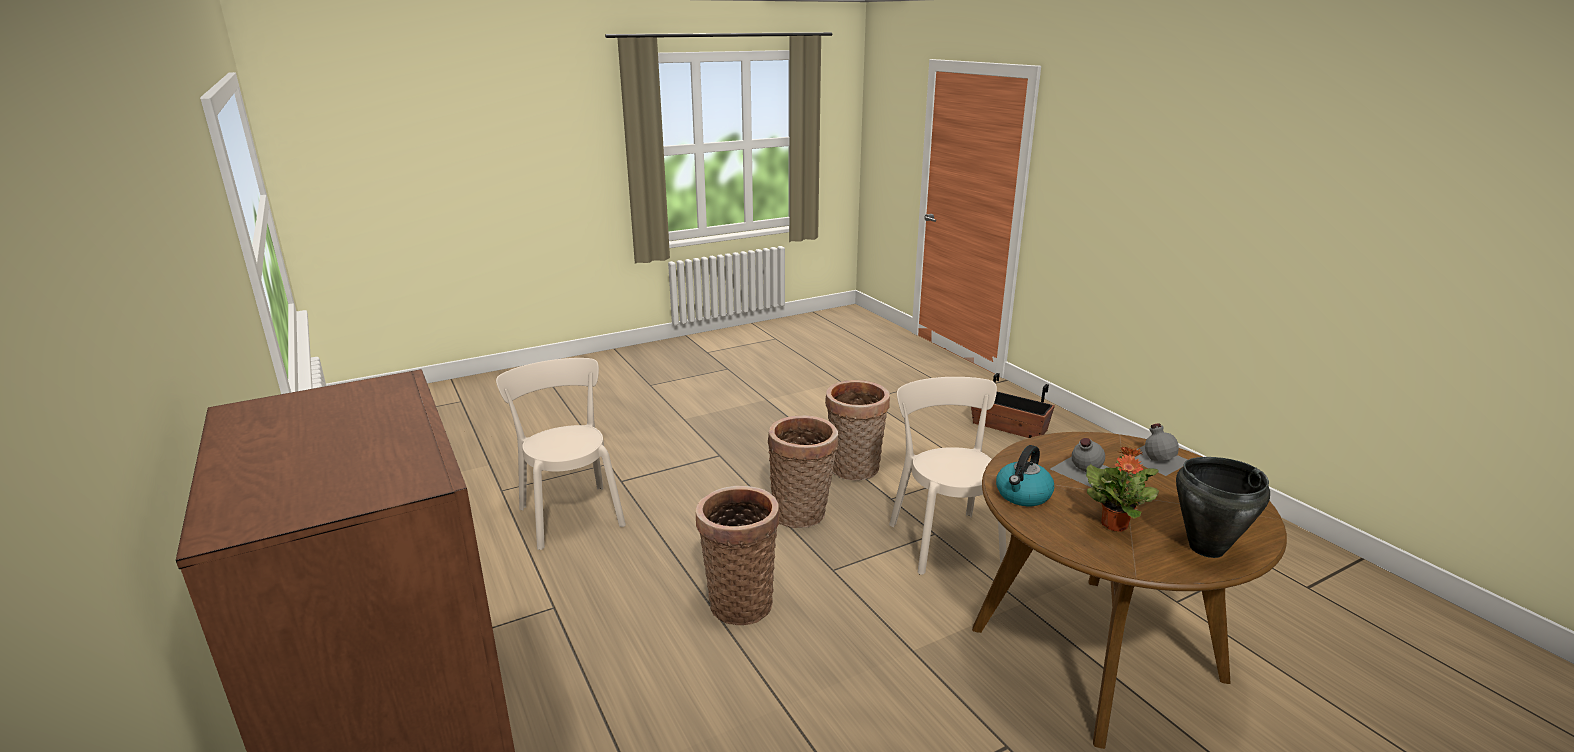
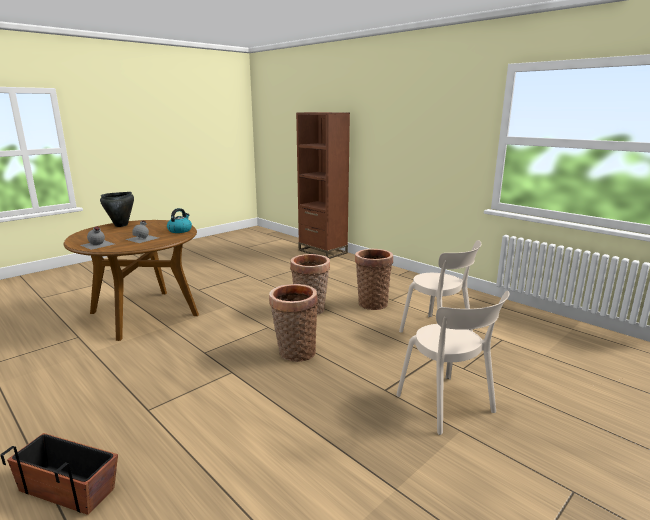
camera: 165 degrees right, 5 degrees down
basket [825,380,890,480] -> basket moved to [355,249,393,310]
beige chair [889,377,1006,575] -> beige chair moved to [396,291,509,435]
potted plant [1086,447,1159,532] -> none

